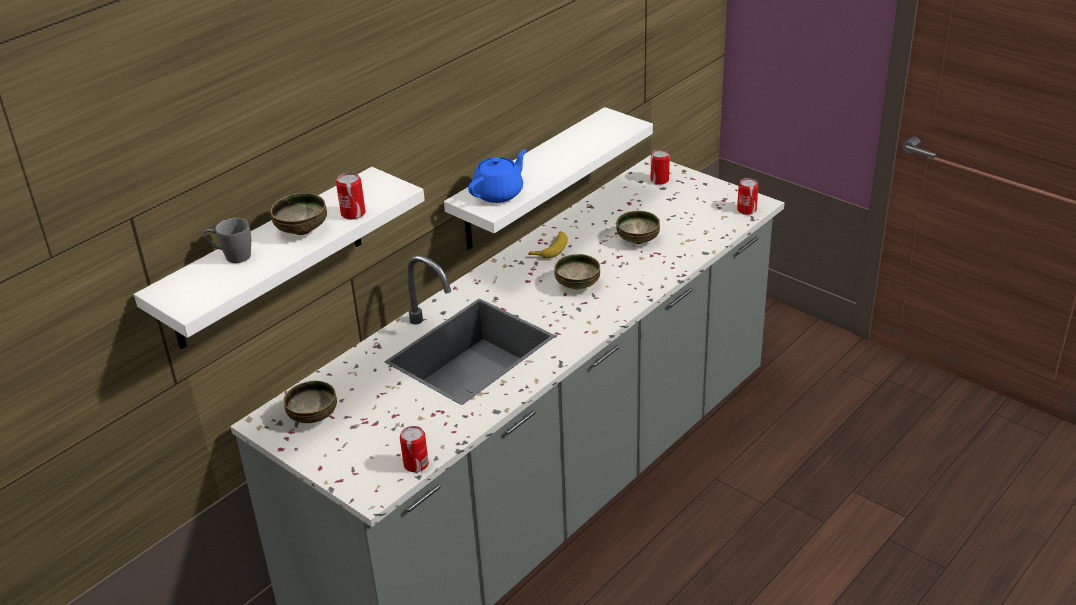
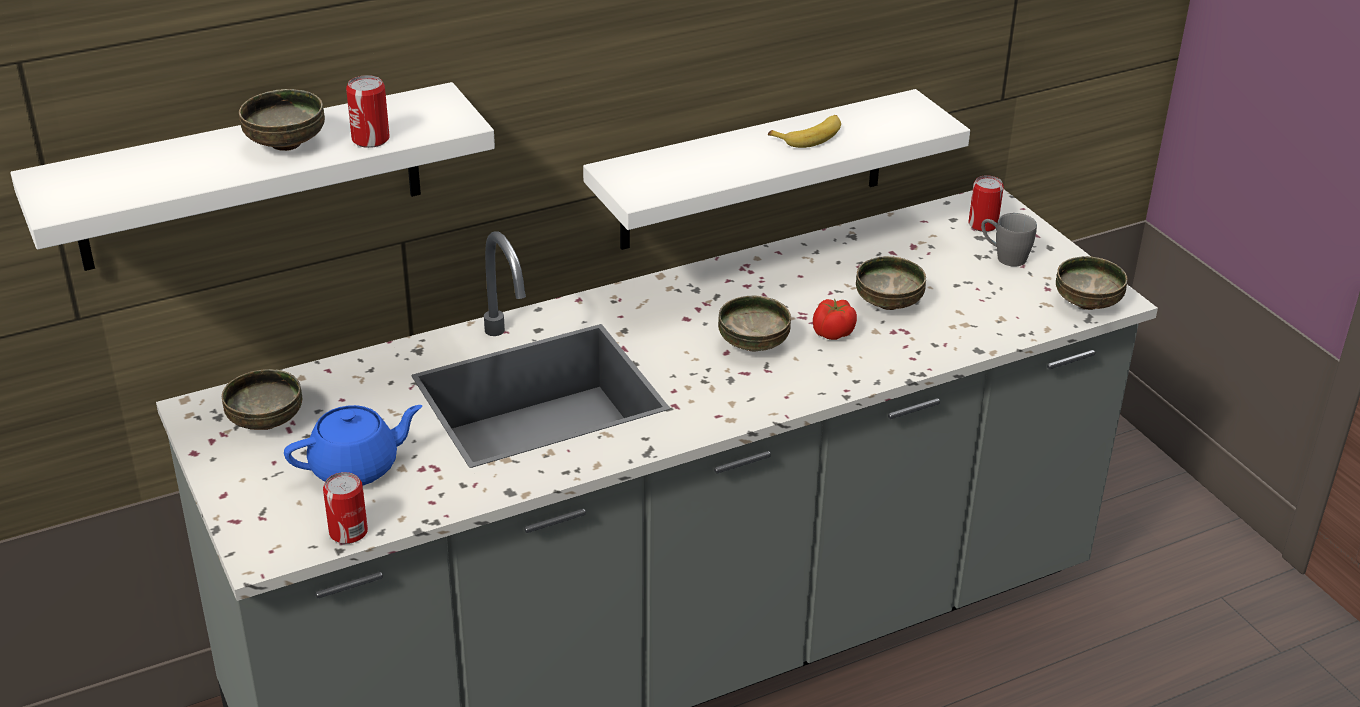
camera: 20 degrees right, 0 degrees up
grey mug [204,218,251,263] -> grey mug moved to [981,213,1037,266]
blue teapot [468,149,527,203] -> blue teapot moved to [284,405,422,486]
banana [528,231,568,259] -> banana moved to [768,115,841,148]
can [737,178,758,215] -> bowl [1056,256,1127,310]
none -> tomato [813,299,857,340]

